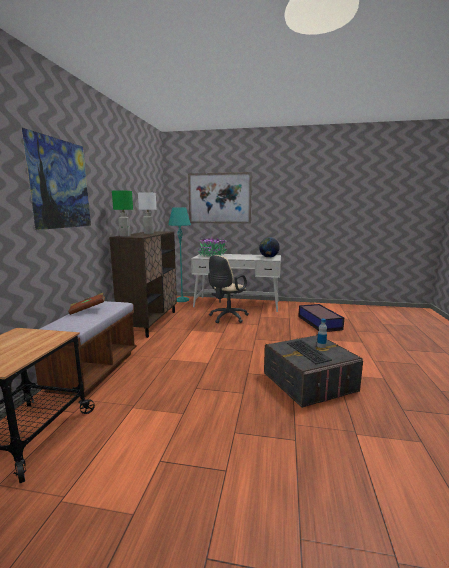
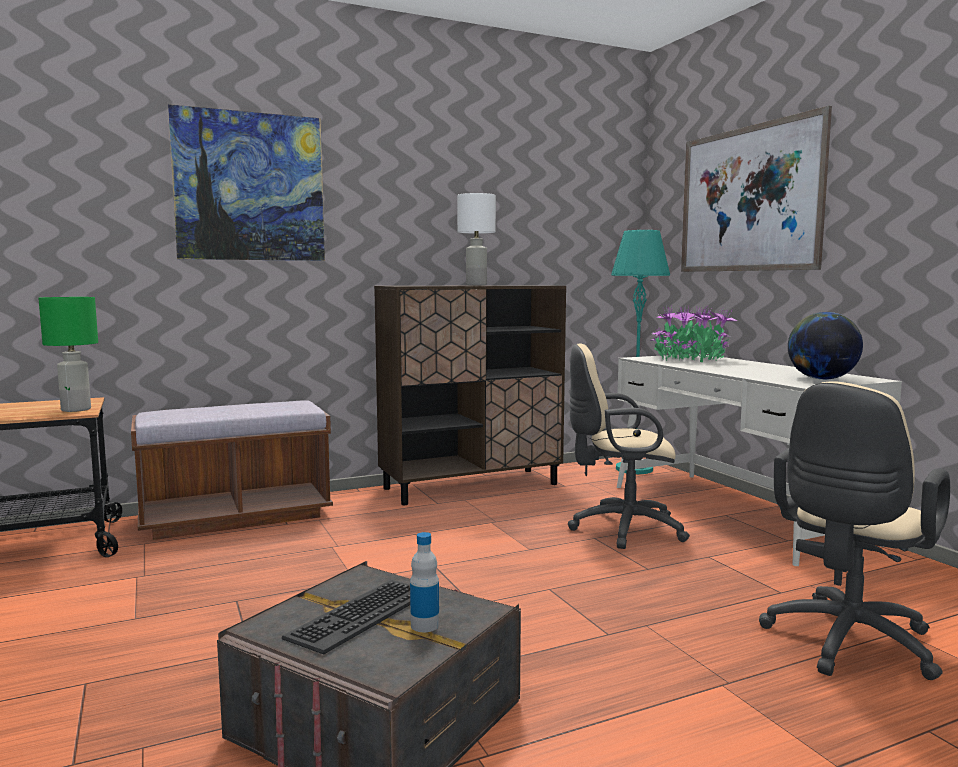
camera: 55 degrees right, 5 degrees down
brown book [68,293,105,315] -> none
green table lamp [112,190,133,237] -> green table lamp moved to [39,297,98,412]
storage box [298,304,344,332] -> beige office chair [759,381,950,680]

